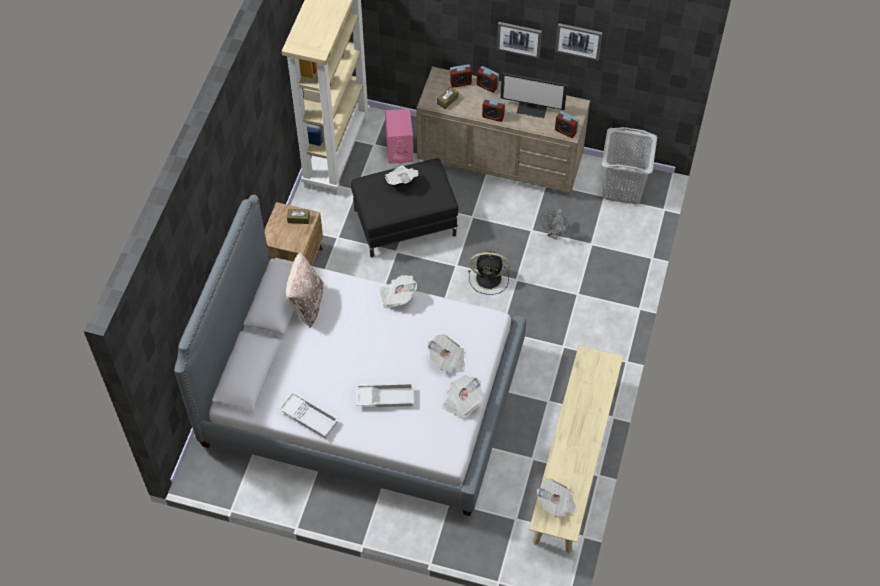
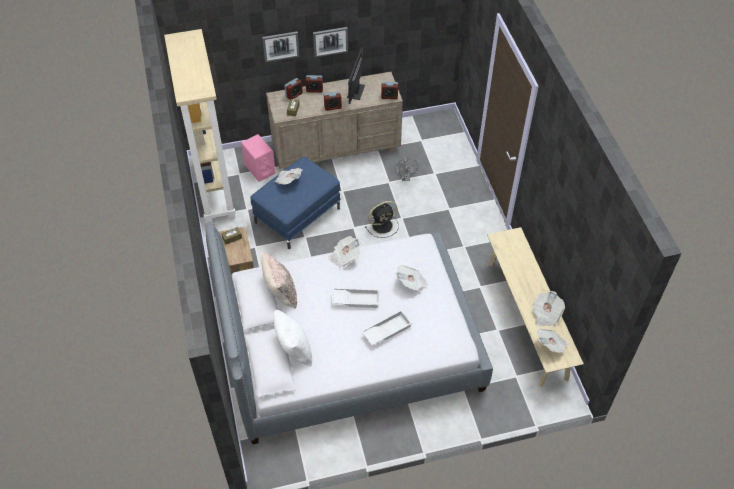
camera: 30 degrees left, 5 degrees down
white tray [278,391,339,438] -> white tray moved to [331,287,379,308]
black ottoman [351,158,458,257] -> blue ottoman [251,156,341,249]
newspaper [443,375,484,418] -> newspaper moved to [532,291,565,326]
monitor [501,73,567,118] -> monitor turned 120 degrees clockwise [347,47,365,104]
picture [555,23,602,61] -> picture moved to [262,32,300,62]
grey laundry basket [602,127,657,204] -> none
none -> white pillow [274,310,312,367]

